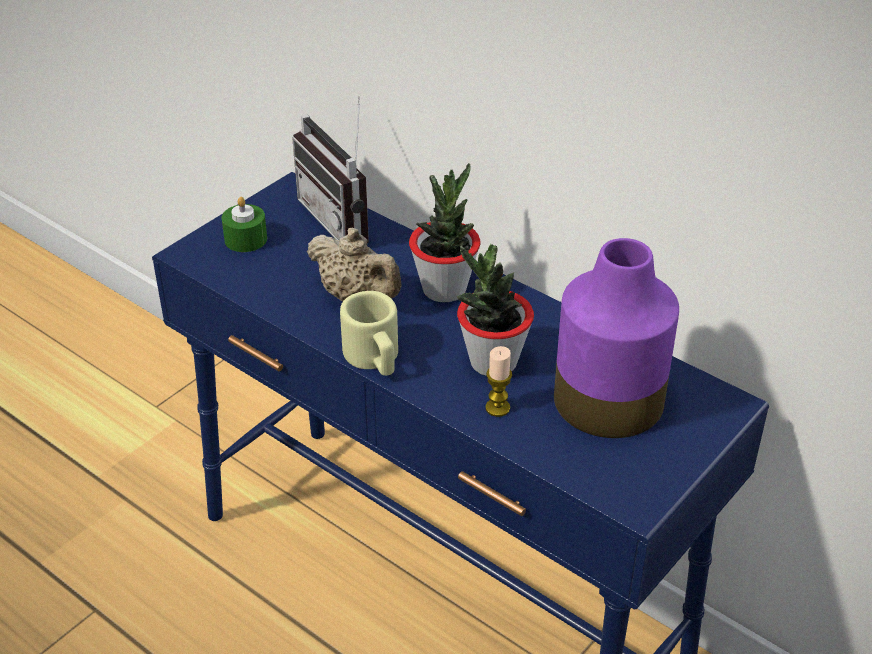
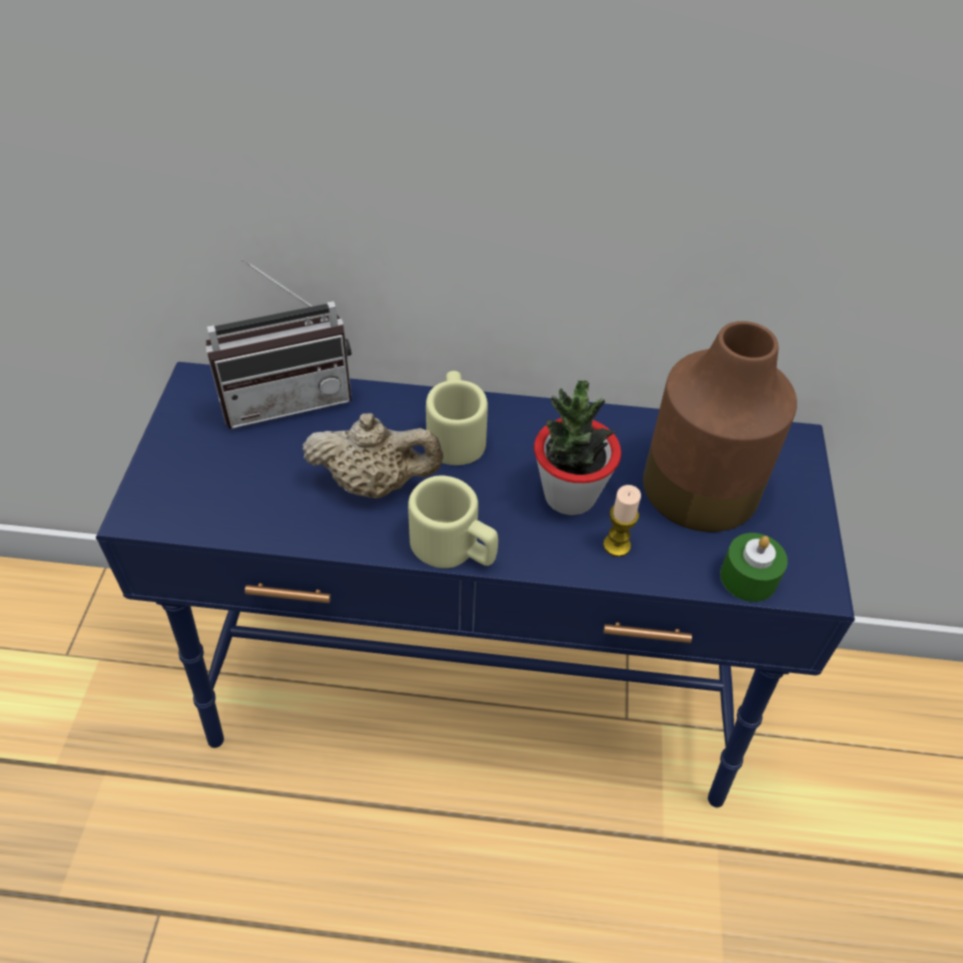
camera: 35 degrees left, 10 degrees up
green candle [221,197,267,252] -> green candle moved to [720,533,788,602]
radio [292,96,369,243] -> radio turned 45 degrees counterclockwise [205,259,352,429]
potted plant [409,163,480,302] -> beige mug [426,371,488,465]
purple vase [554,238,679,438] -> brown vase [643,321,797,532]

